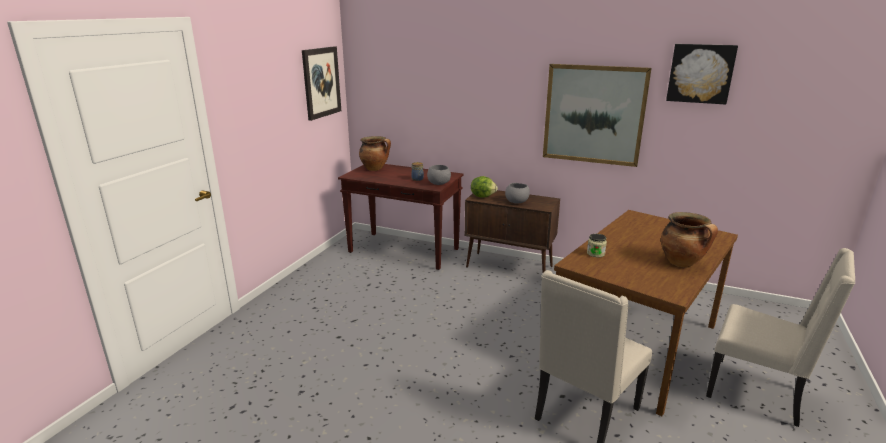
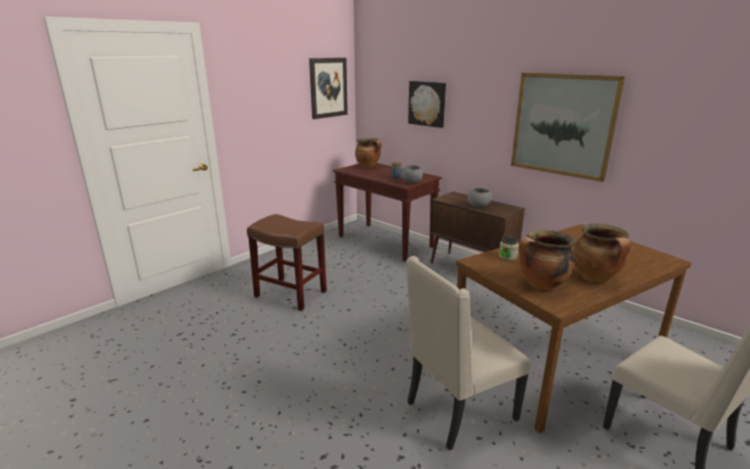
camera: 20 degrees right, 0 degrees up
lettuce [471,176,498,198] -> none
picture [666,44,738,104] -> picture moved to [408,81,446,128]
none -> brown stool [247,214,327,311]
none -> cooking pot [519,230,575,291]

